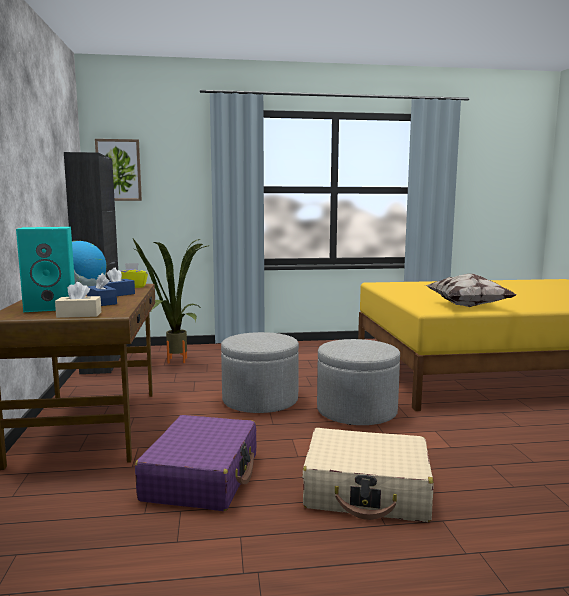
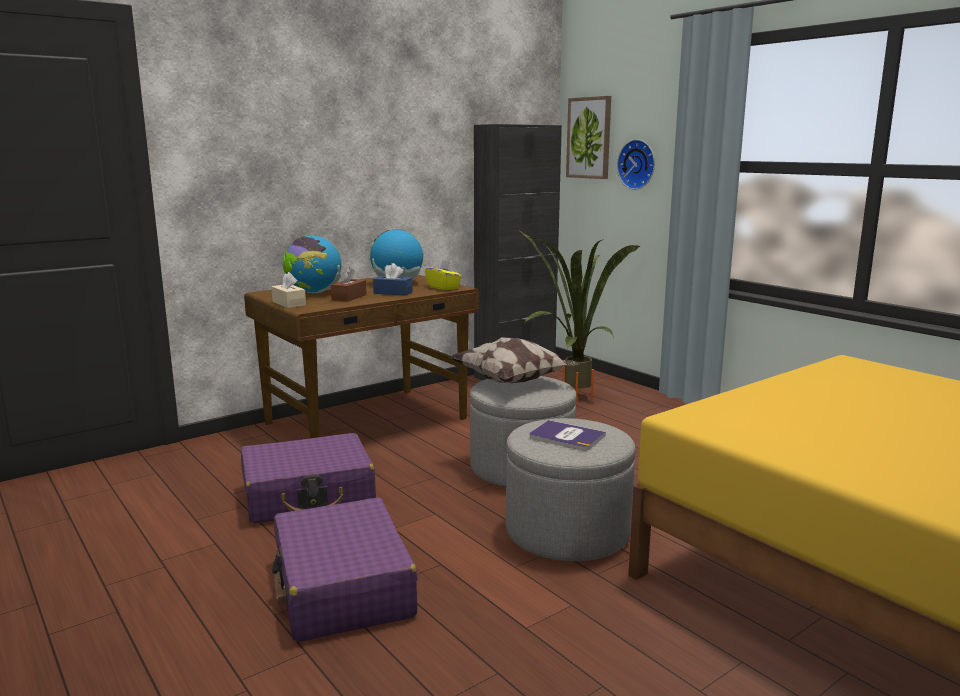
camera: 60 degrees right, 5 degrees up
turquoise speaker [16,227,75,312] -> globe [282,236,341,293]
blue tissue box [87,273,117,306] -> brown tissue box [331,267,367,302]
beige suitcase [302,428,434,522] -> purple suitcase [272,497,418,642]
pillow [425,274,516,307] -> pillow moved to [449,338,580,383]
none -> book [529,420,606,451]
none -> wall clock [617,139,655,190]

